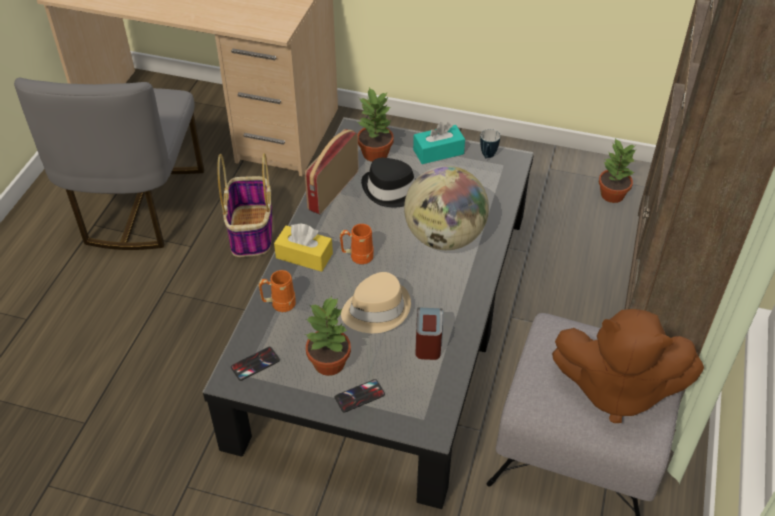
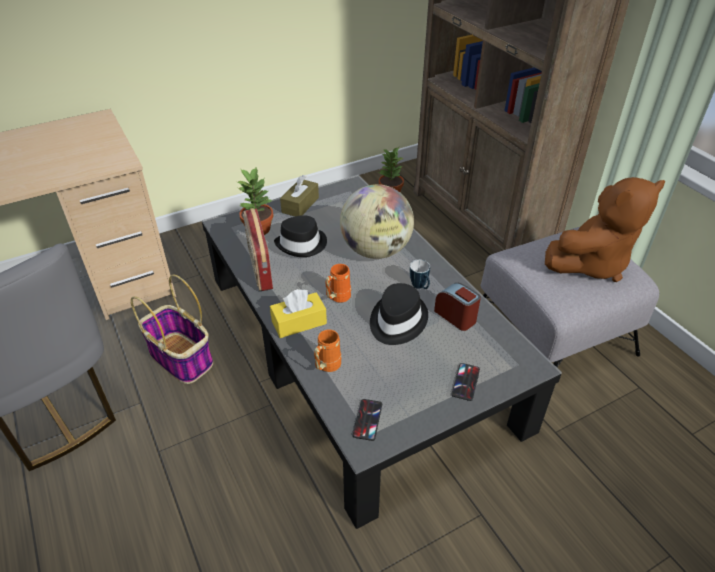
camera: 45 degrees left, 5 degrees down
potted plant [305,296,351,376] -> none
beige hat [341,272,411,333] -> black hat [370,283,428,345]
turquoise tissue box [413,122,465,164] -> brown tissue box [280,175,319,216]
mug [480,129,500,158] -> mug moved to [410,260,430,289]

